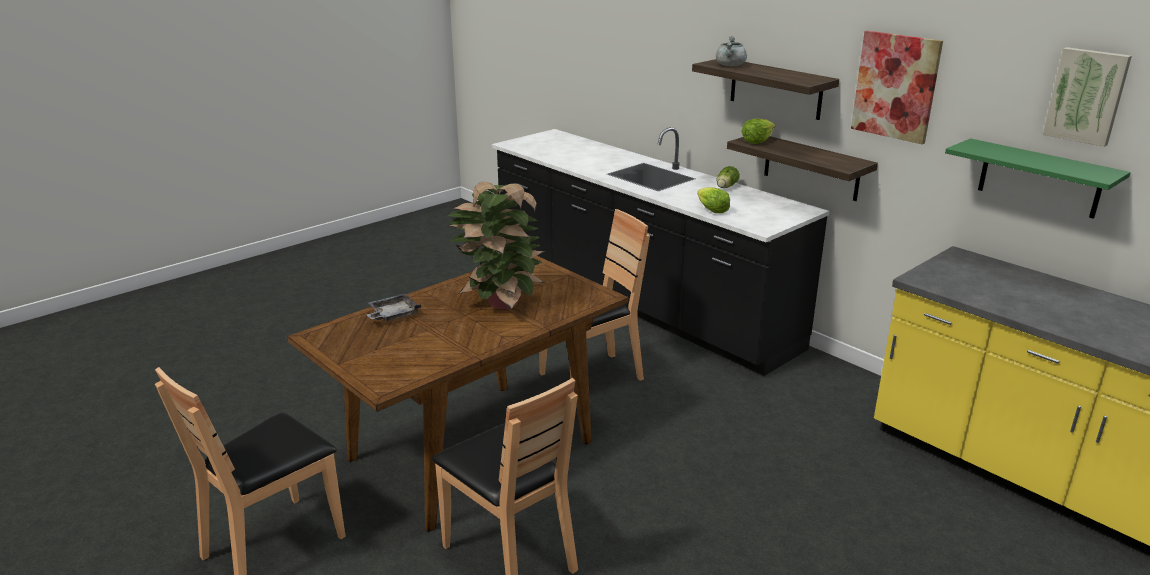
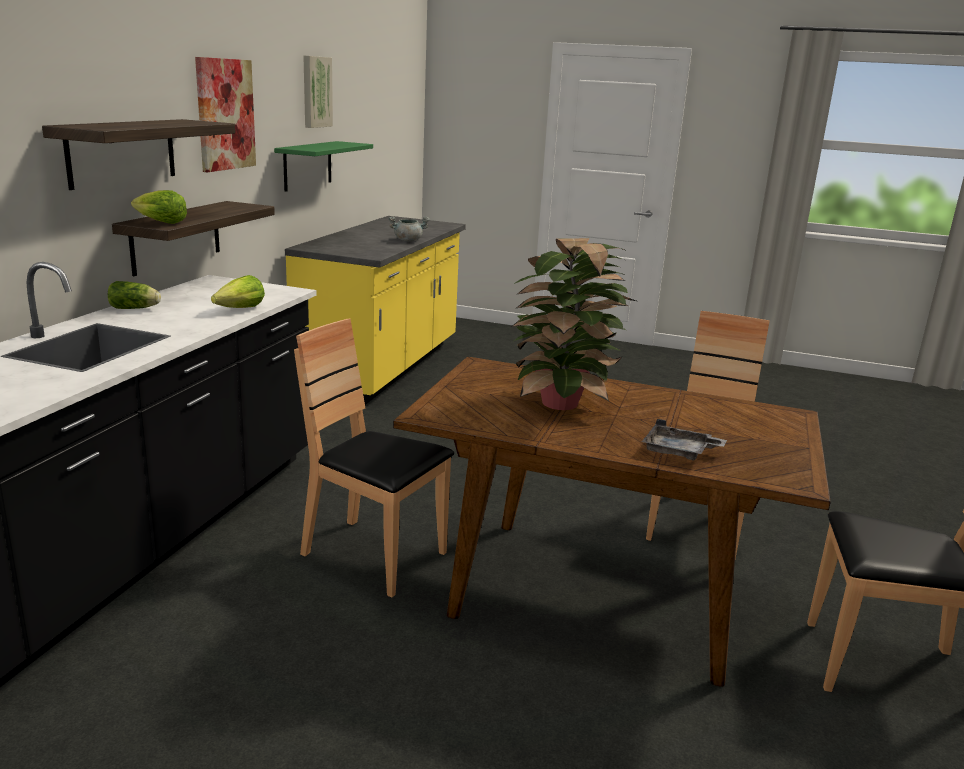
camera: 120 degrees left, 5 degrees down
grey cooking pot [716,36,747,66] -> grey cooking pot moved to [388,216,430,241]

